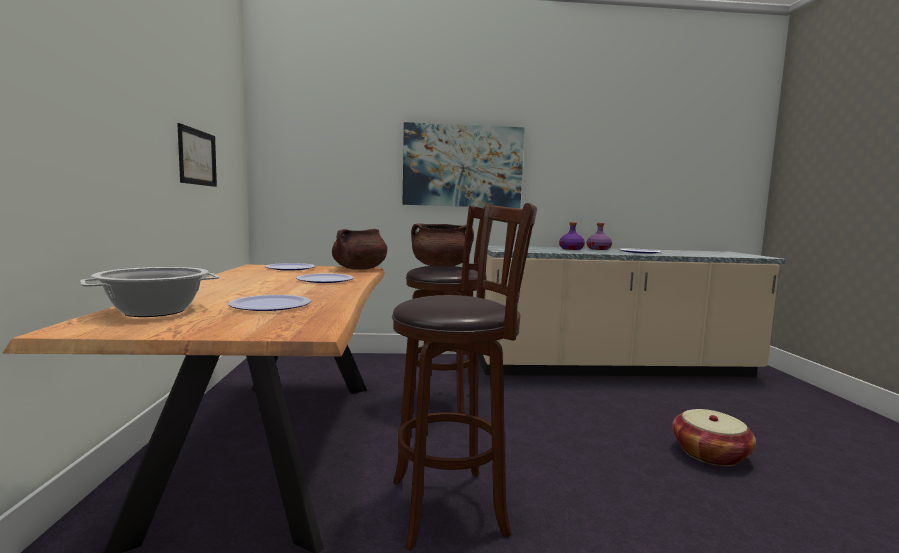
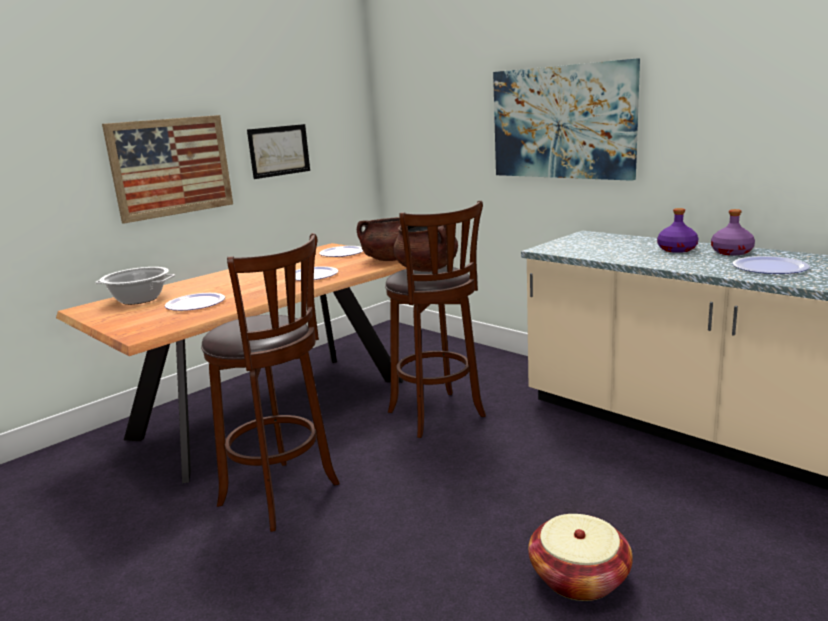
camera: 50 degrees right, 10 degrees up
none -> picture [102,115,233,224]

